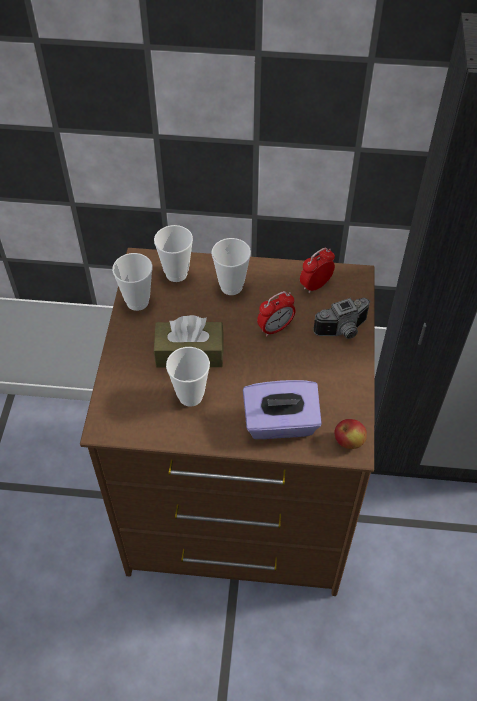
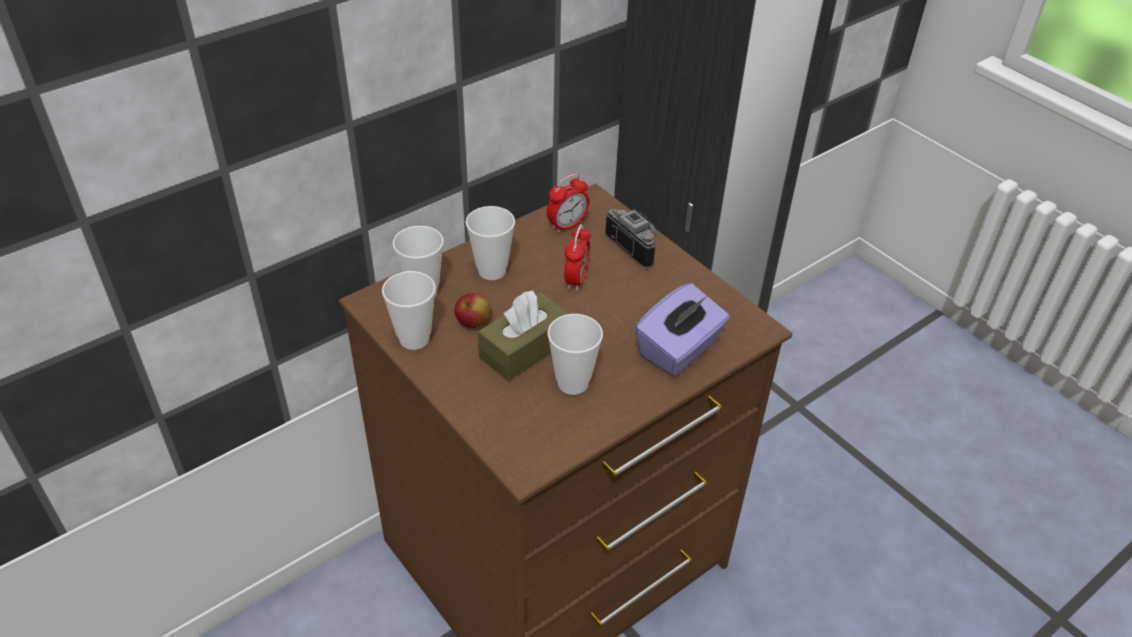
camera: 45 degrees left, 10 degrees down
alarm clock [300,248,335,293] -> alarm clock turned 135 degrees counterclockwise [547,174,589,233]
camera [313,298,370,339] -> camera turned 60 degrees counterclockwise [605,208,656,268]
apple [334,419,367,449] -> apple moved to [455,293,491,328]

